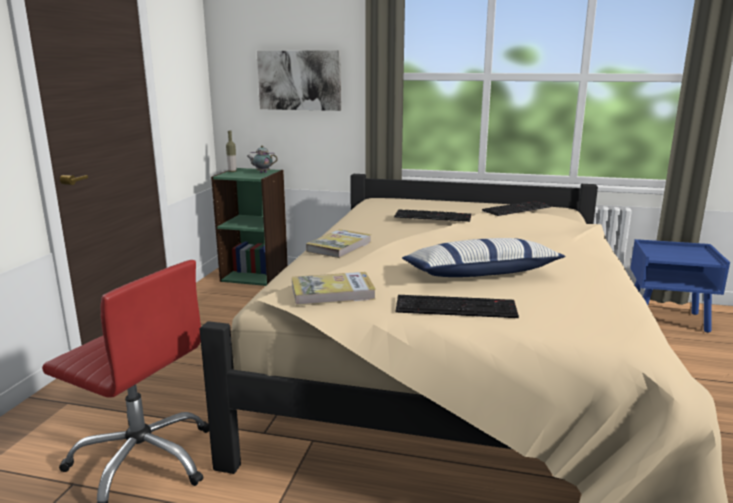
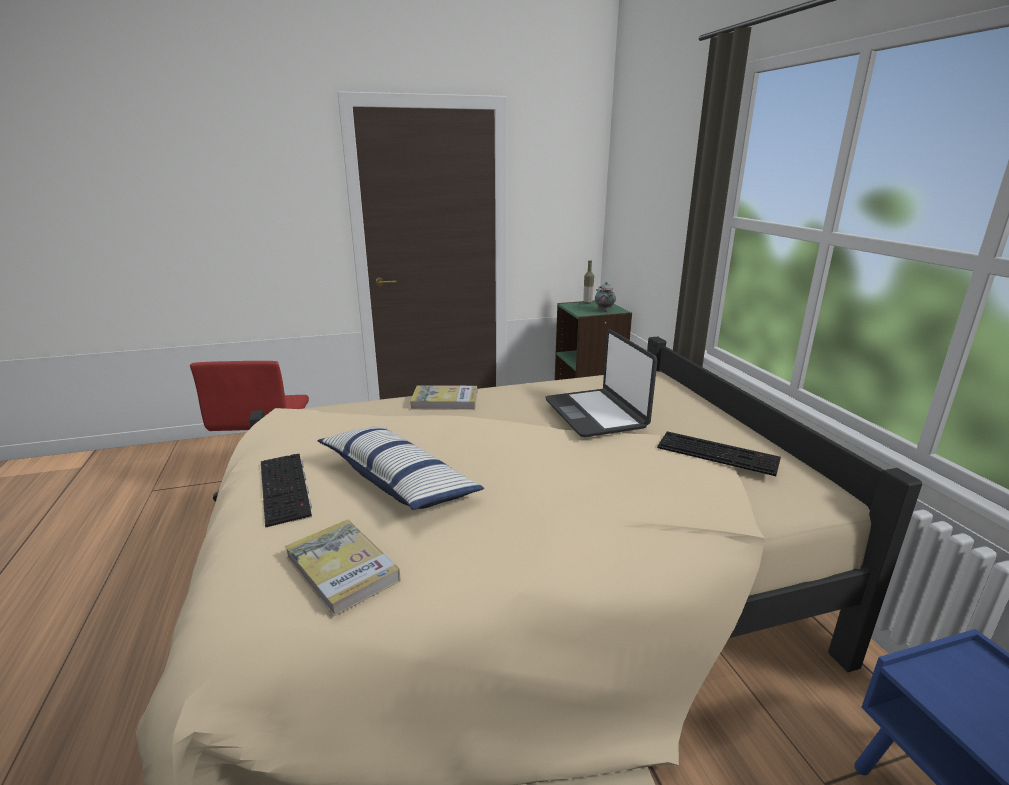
camera: 60 degrees right, 5 degrees up
picture [257,50,341,111] -> none
book [292,272,376,306] -> book moved to [285,520,401,616]
keyboard [394,209,471,222] -> laptop [545,329,657,437]

